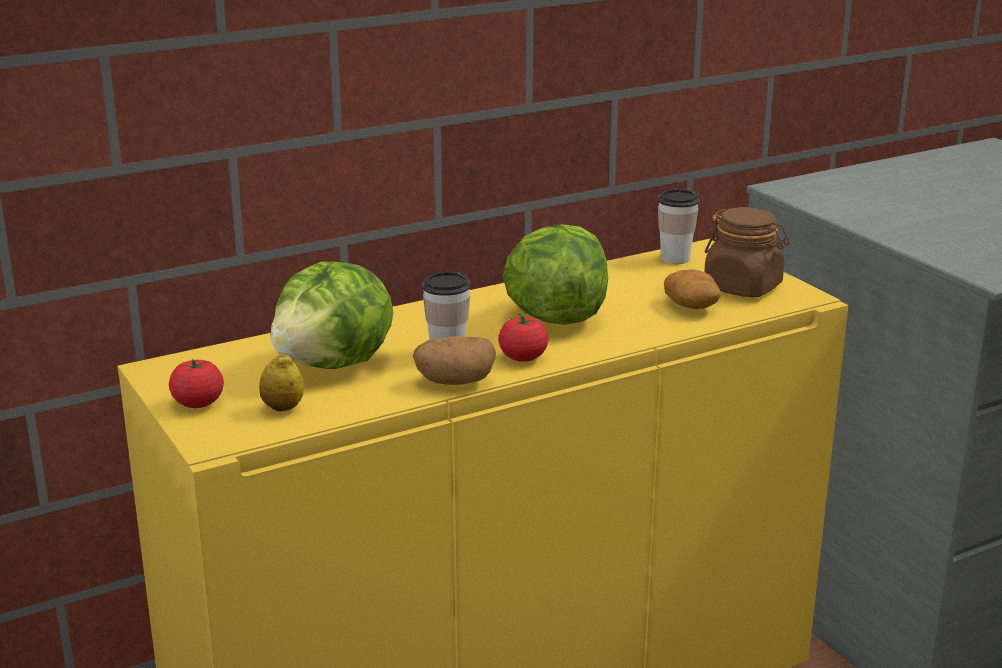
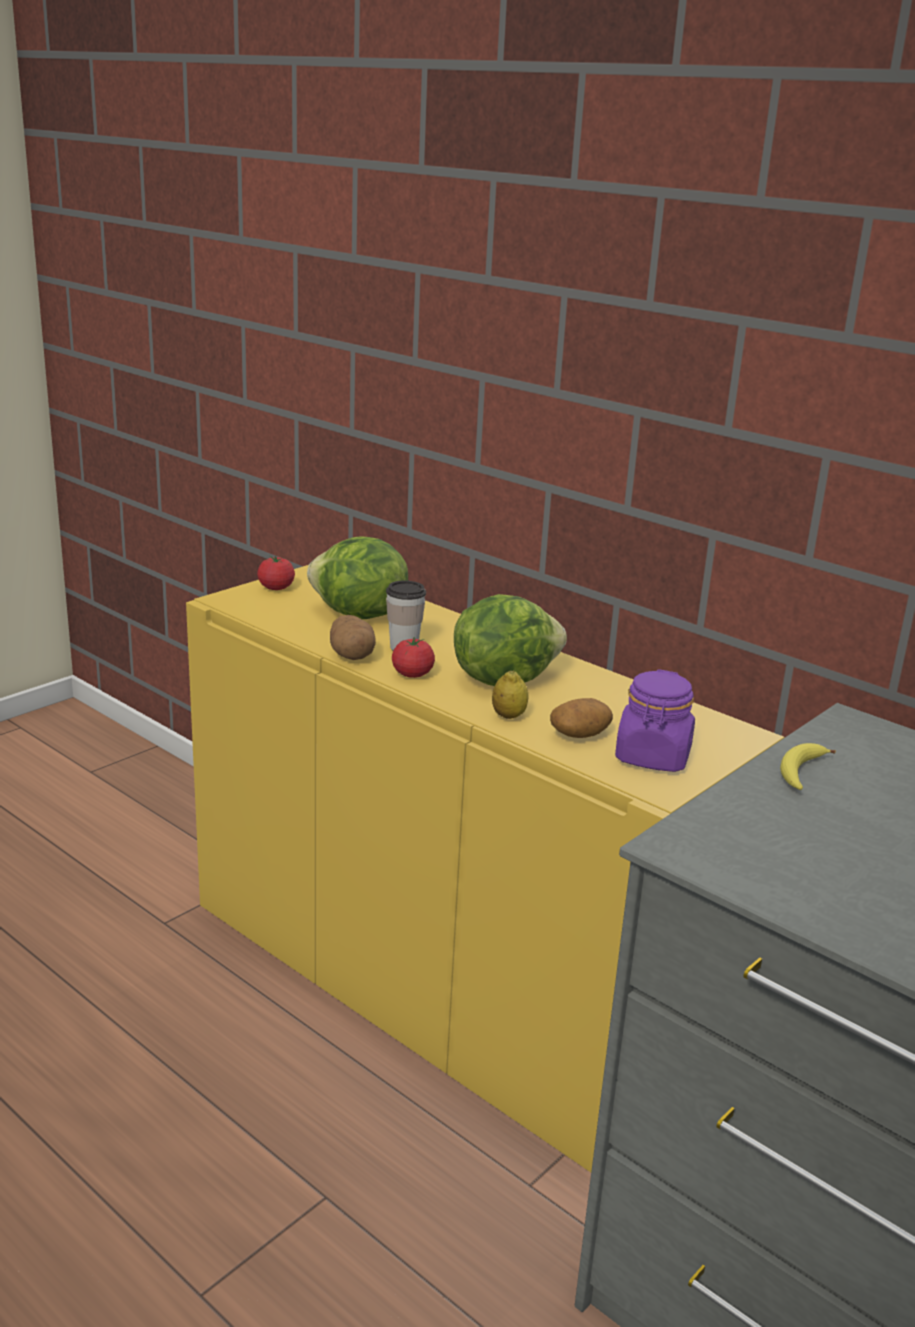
camera: 70 degrees right, 0 degrees up
lemon [259,353,304,411] -> lemon moved to [492,670,528,719]
cup [658,189,700,264] -> none
brown jar [704,207,790,298] -> purple jar [615,669,695,772]
none -> banana [780,743,836,790]

